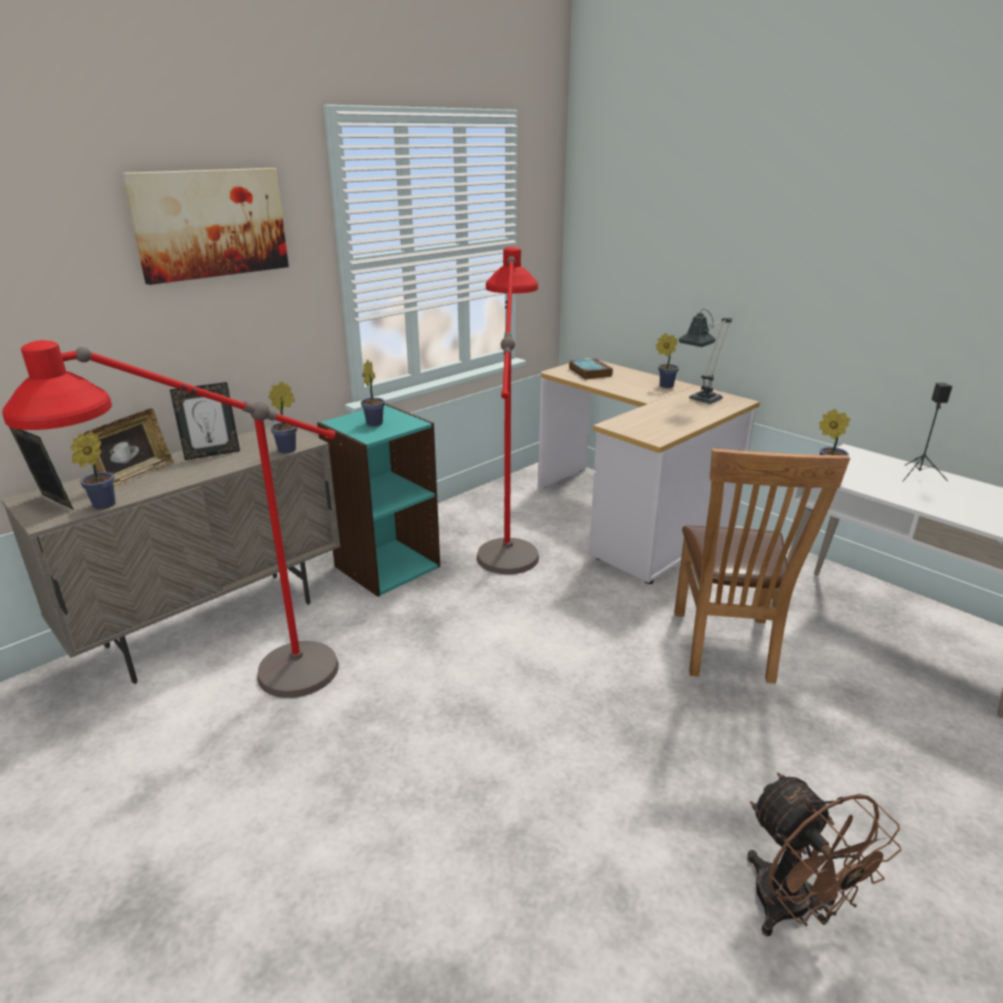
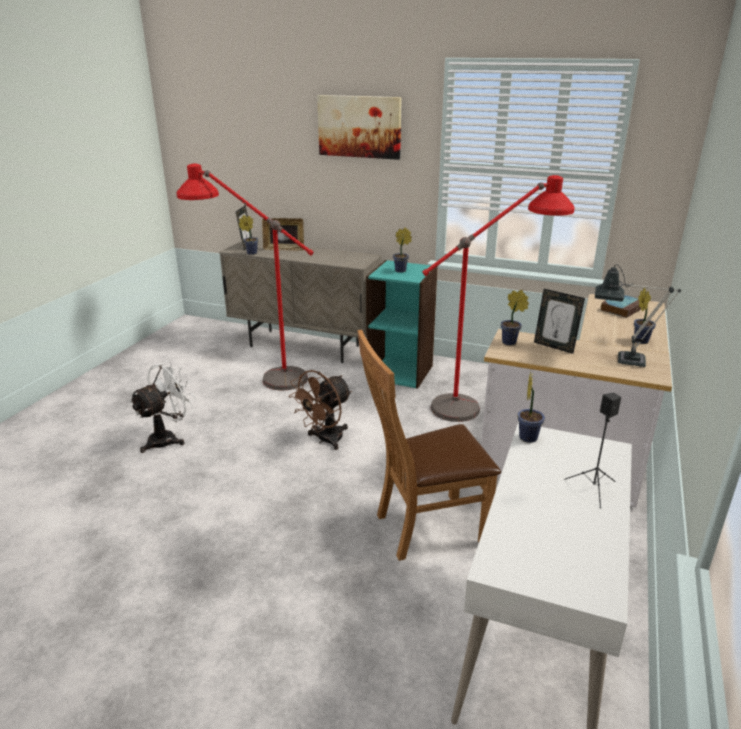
camera: 65 degrees right, 0 degrees up
picture frame [170,382,240,460] -> picture frame moved to [534,289,585,354]
potted plant [269,381,297,453] -> potted plant moved to [501,290,529,345]
brown fan [747,773,901,936] -> brown fan moved to [289,370,352,450]
none -> white fan [129,361,196,453]

